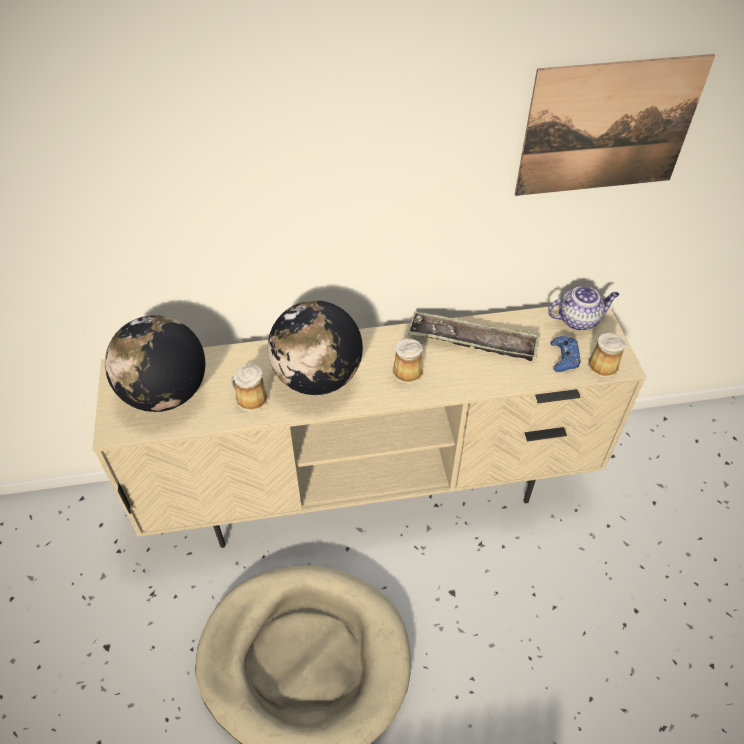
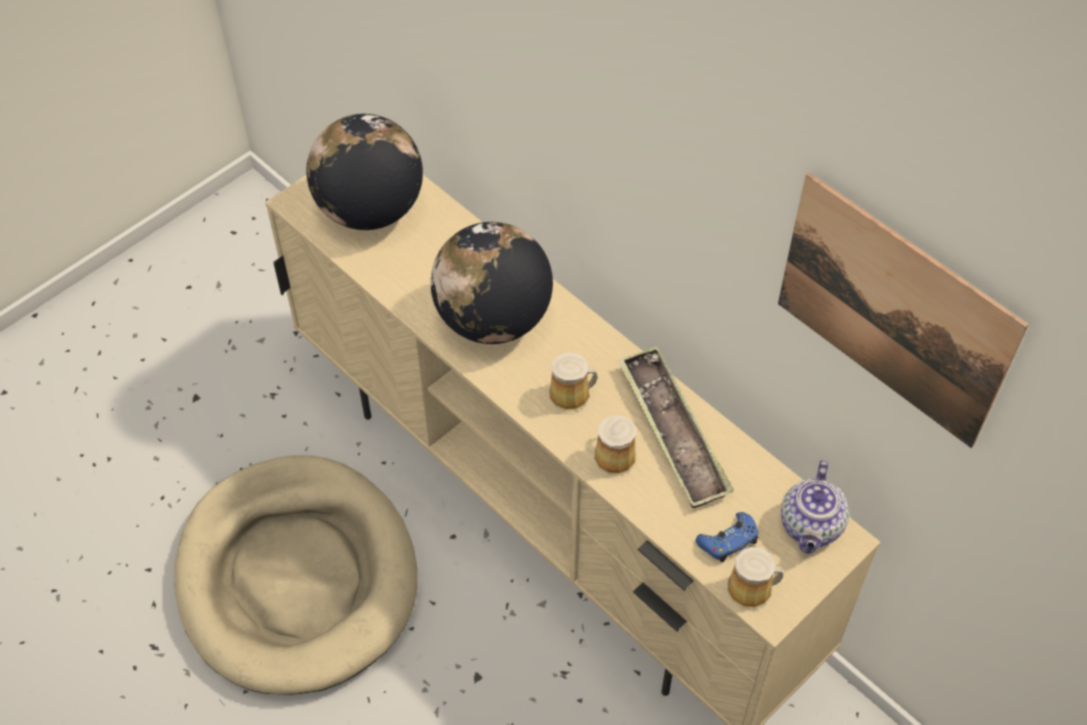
camera: 55 degrees right, 5 degrees up
mug [231,364,269,412] -> mug moved to [593,415,637,476]
teapot [548,286,619,331] -> teapot turned 60 degrees clockwise [781,460,849,554]

